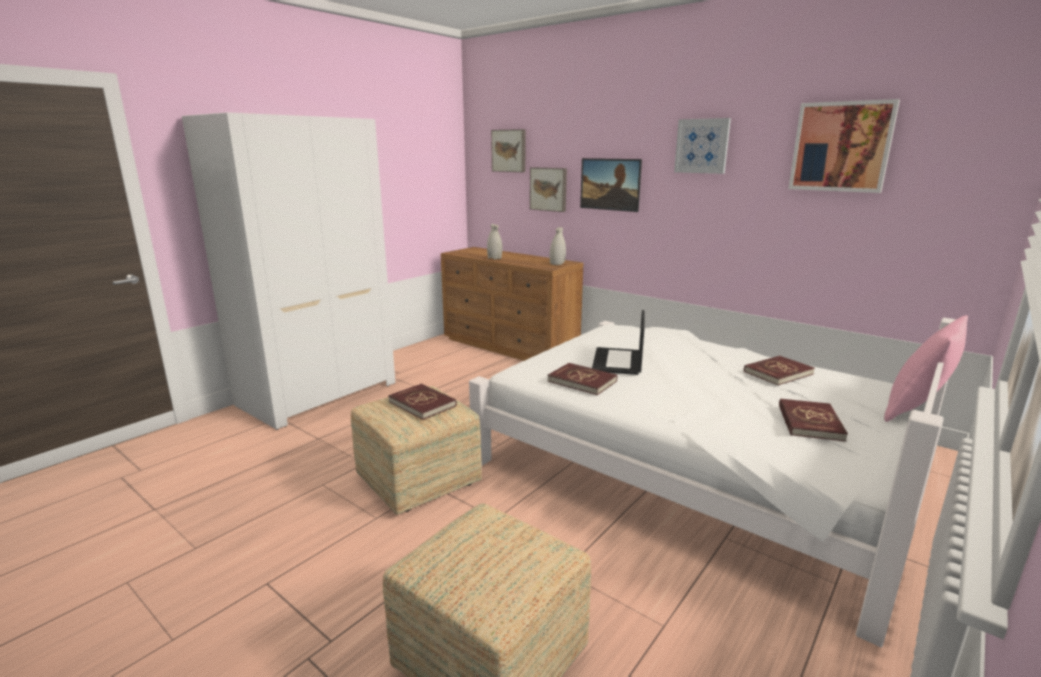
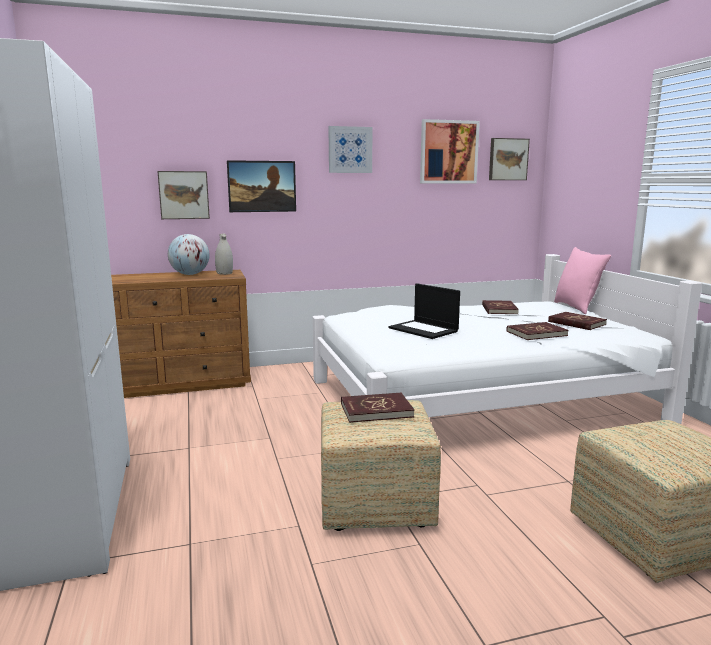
camera: 55 degrees left, 5 degrees down
white vase [487,224,503,260] -> none
picture [491,129,525,172] -> picture moved to [489,138,530,180]
red book [547,363,617,395] -> red book moved to [507,322,569,340]
none -> globe [168,234,210,275]

